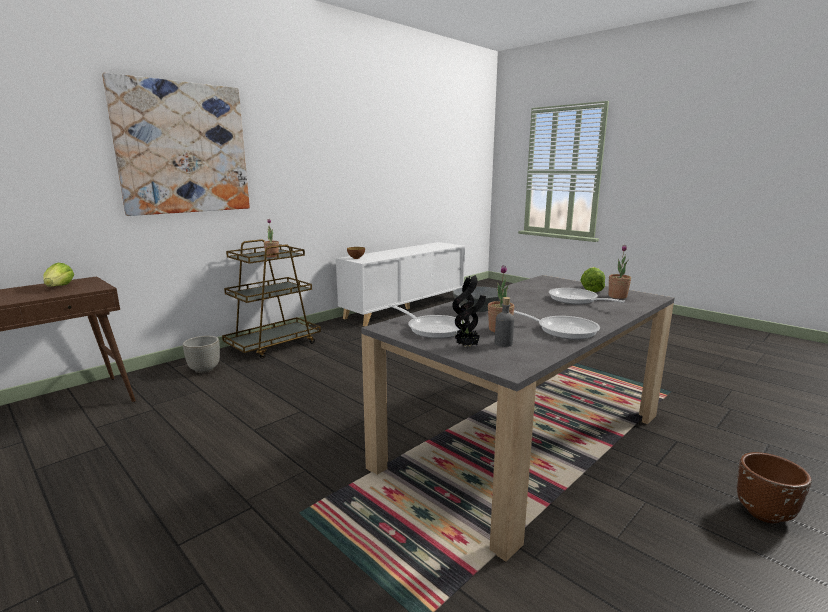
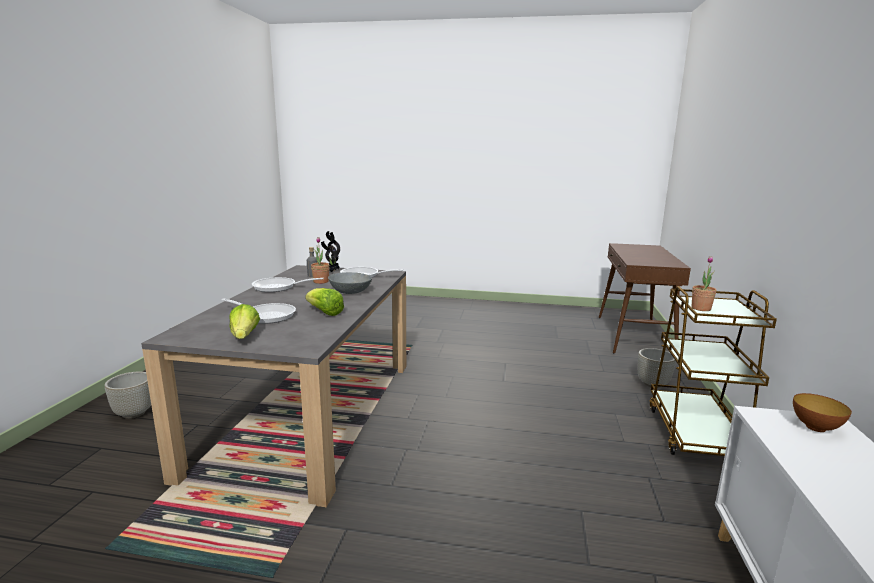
camera: 145 degrees right, 0 degrees up
lettuce [43,263,74,287] -> lettuce moved to [306,288,344,316]
picture [102,72,250,216] -> none
potted plant [609,245,631,299] -> none
brown planter [737,452,811,523] -> grey planter [105,371,151,419]

